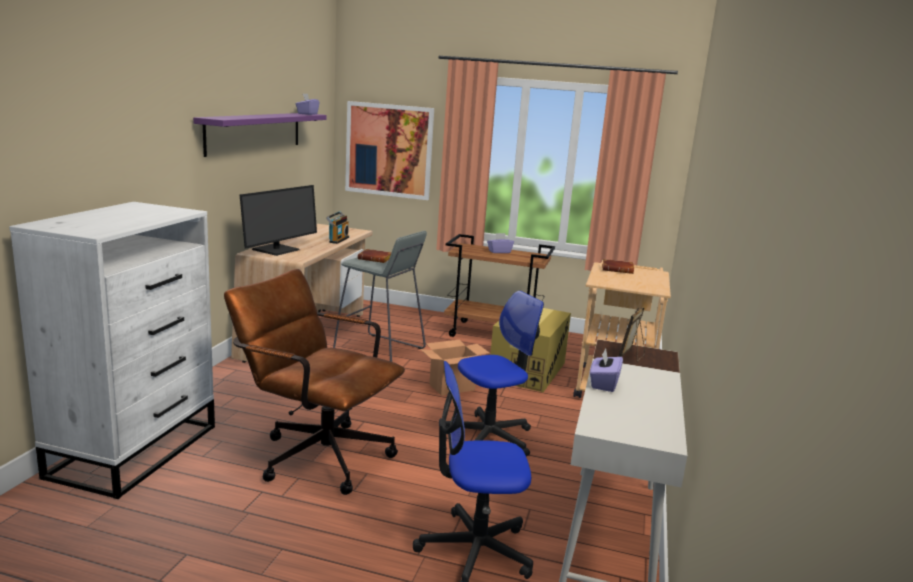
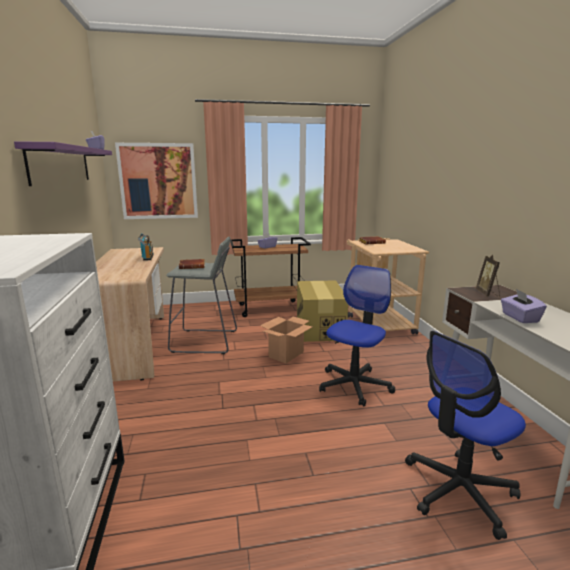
camera: 25 degrees left, 0 degrees up
brown office chair [224,269,405,495] -> none
monitor [240,185,317,256] -> none

